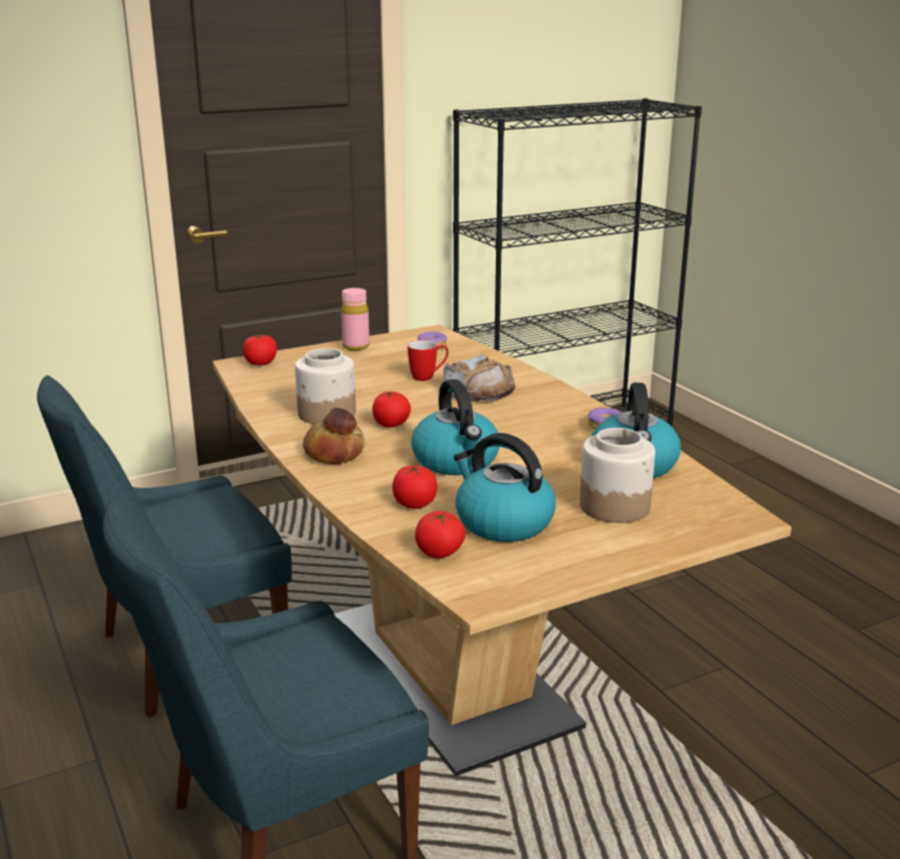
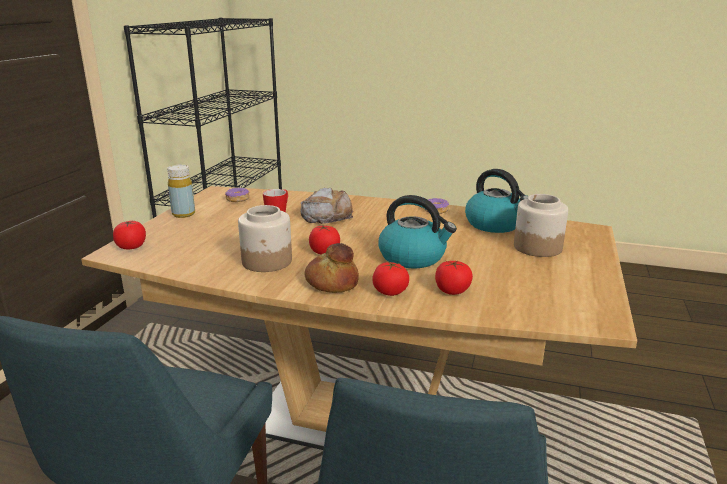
camera: 45 degrees left, 0 degrees up
pink bottle [341,288,369,351] -> yellow bottle [167,165,195,218]
tomato [415,511,466,558] -> tomato moved to [372,262,409,296]
kettle [454,433,556,542] -> none

